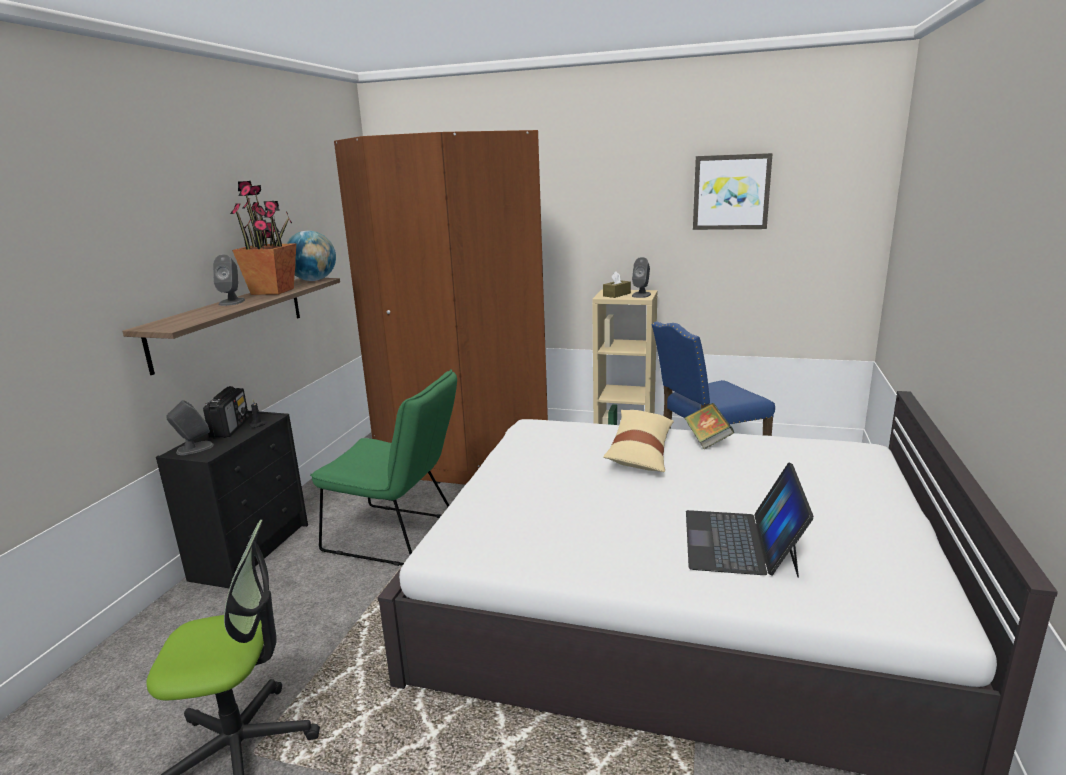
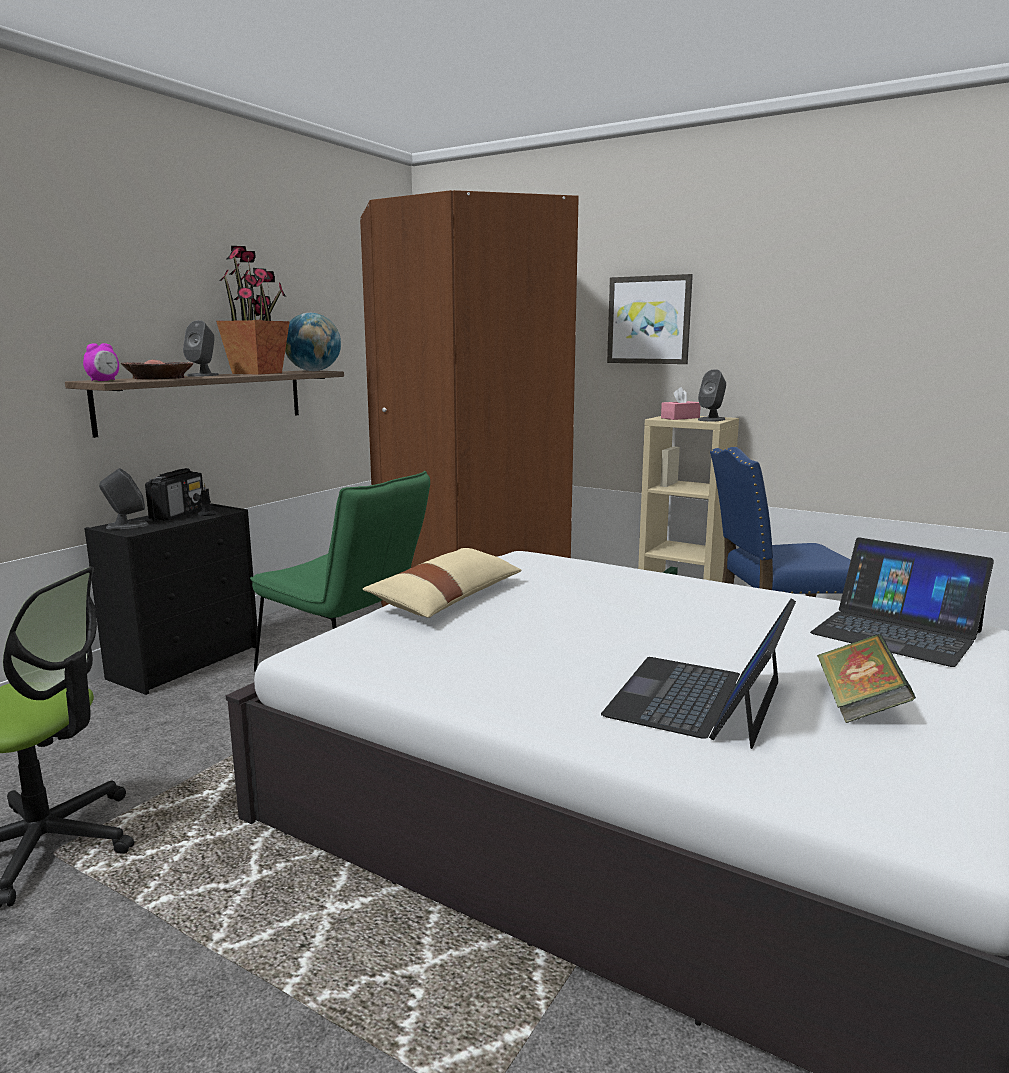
camera: 15 degrees right, 5 degrees down
brown tissue box [603,271,631,298] -> pink tissue box [661,387,701,420]
beige pillow [603,410,674,472] -> beige pillow moved to [362,548,522,618]
book [685,403,734,449] -> book moved to [817,634,916,723]
picture [693,153,773,230] -> picture moved to [607,274,693,364]
none -> alarm clock [83,343,119,381]
none -> bowl [121,360,194,379]
none -> laptop [810,537,994,667]

